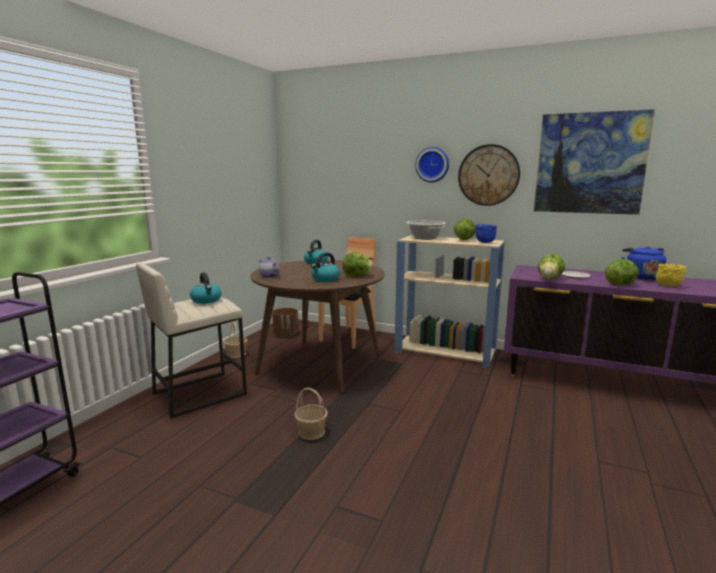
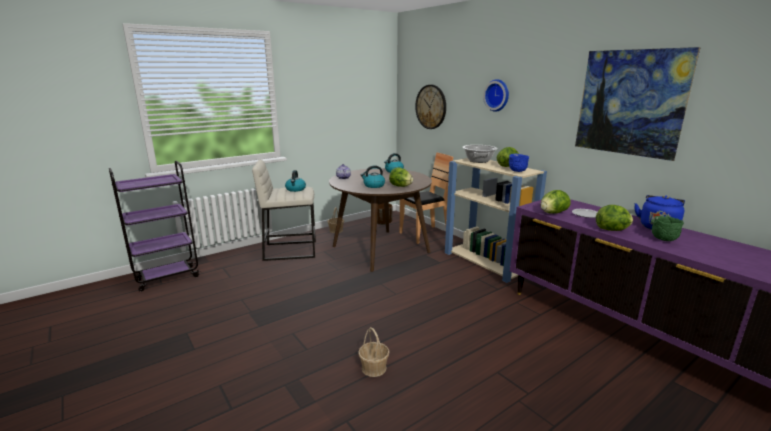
camera: 30 degrees right, 5 degrees up
basket [294,388,328,440] -> basket moved to [358,327,389,377]
wall clock [458,144,520,206] -> wall clock moved to [415,85,446,129]
yellow bowl [656,264,686,286] -> green bowl [652,216,684,241]

